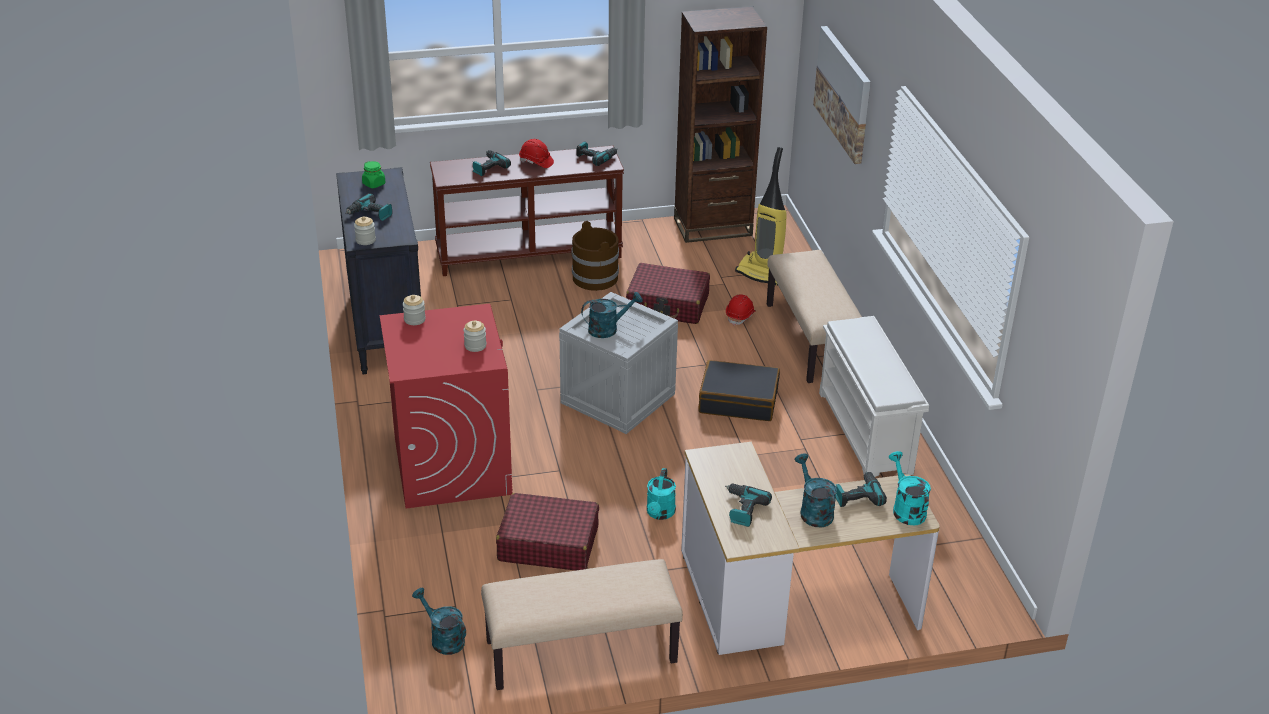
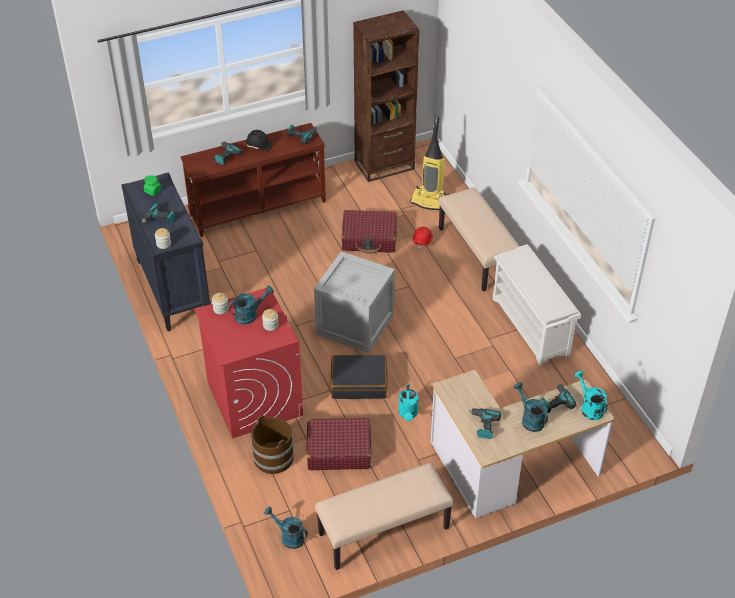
camera: 10 degrees left, 10 degrees up
red hard hat [519,139,554,168] -> black hard hat [246,130,272,151]
brown bucket [572,221,619,291] -> brown bucket moved to [251,415,294,474]
turquoise watering can [581,292,643,338] -> turquoise watering can moved to [228,285,274,324]
black suitcase [699,360,780,421] -> black suitcase moved to [331,354,387,399]
picture [813,26,871,164] -> none

